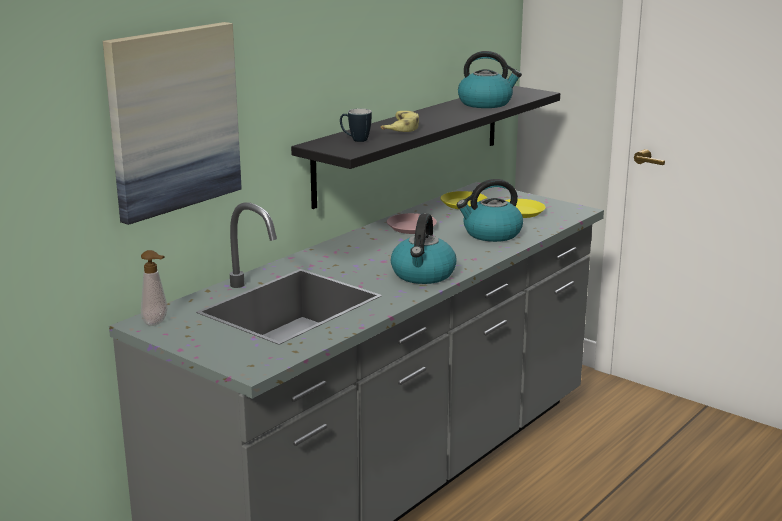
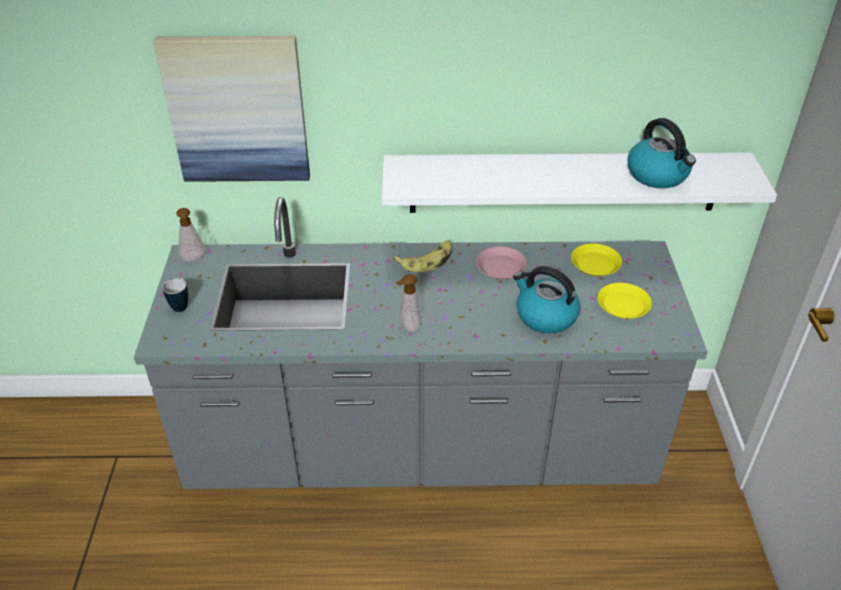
camera: 50 degrees right, 20 degrees up
black shelf [291,86,560,209] -> white shelf [382,153,777,213]
mug [340,109,372,142] -> mug moved to [162,278,188,312]
banana [381,111,419,132] -> banana moved to [393,241,452,272]
kettle [391,213,456,284] -> soap dispenser [396,274,421,333]

